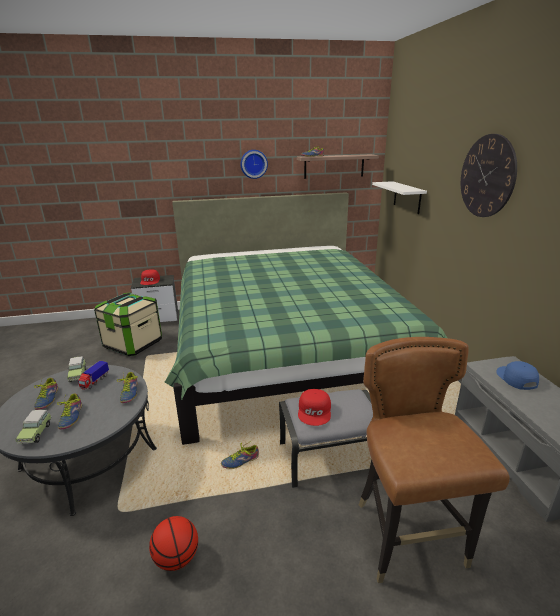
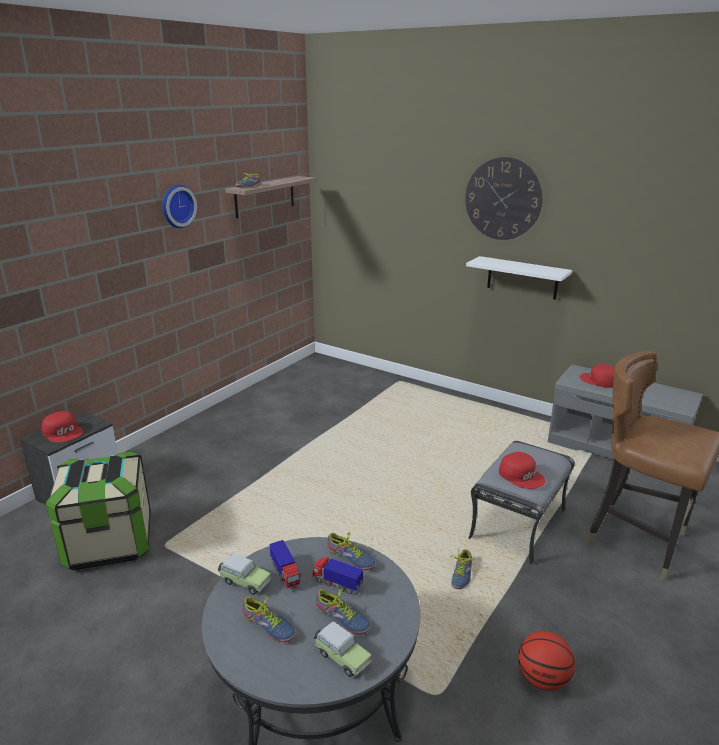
camera: 45 degrees left, 0 degrees up
green bed [165,192,447,445] -> none
white shelf [372,181,427,214] -> white shelf moved to [466,256,572,300]
blue cap [496,361,539,390] -> red cap [580,364,614,388]
none -> toy truck [312,557,363,594]

